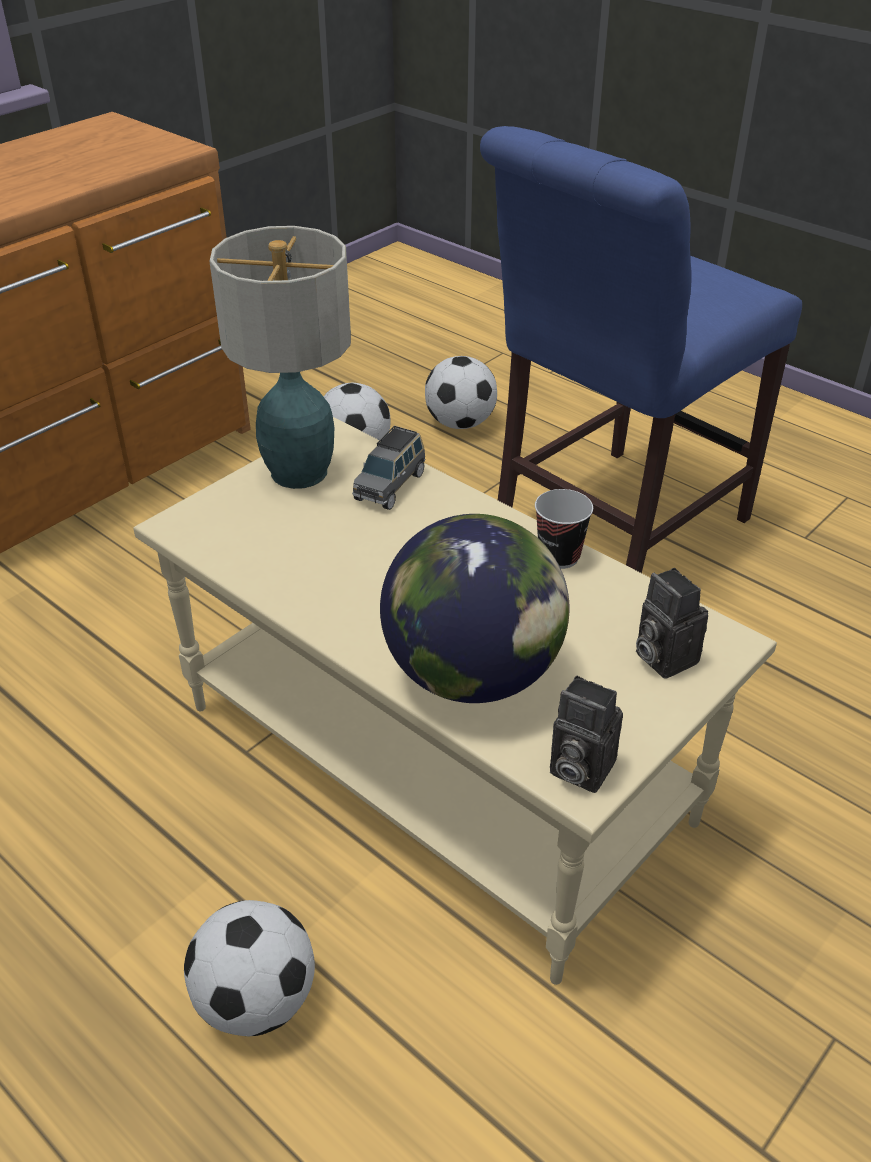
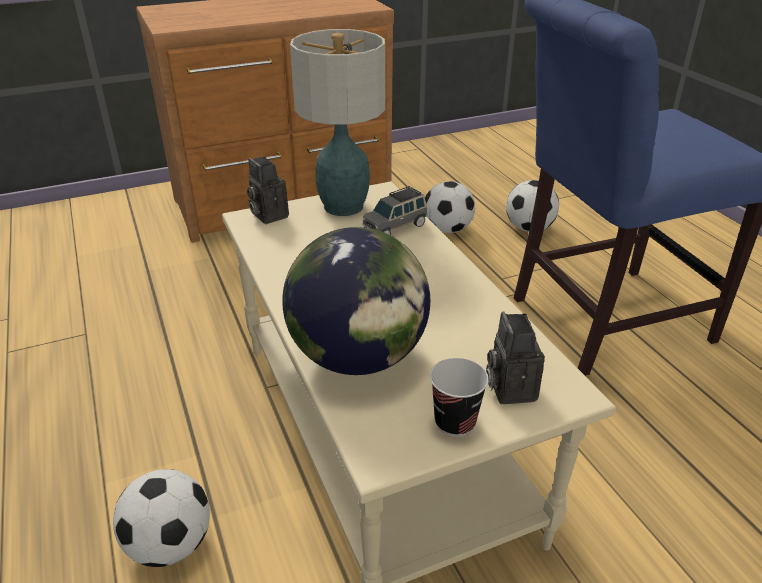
camera: 25 degrees right, 5 degrees down
cup [535,489,593,569] -> cup moved to [430,358,489,437]
camera [550,676,623,793] -> camera moved to [247,157,289,224]

